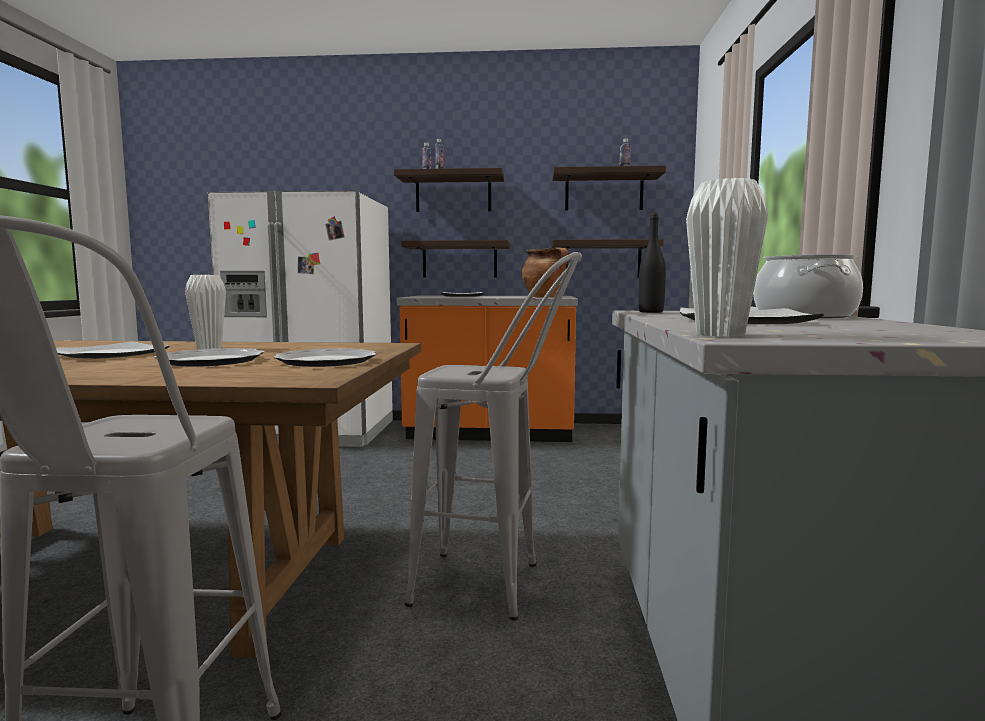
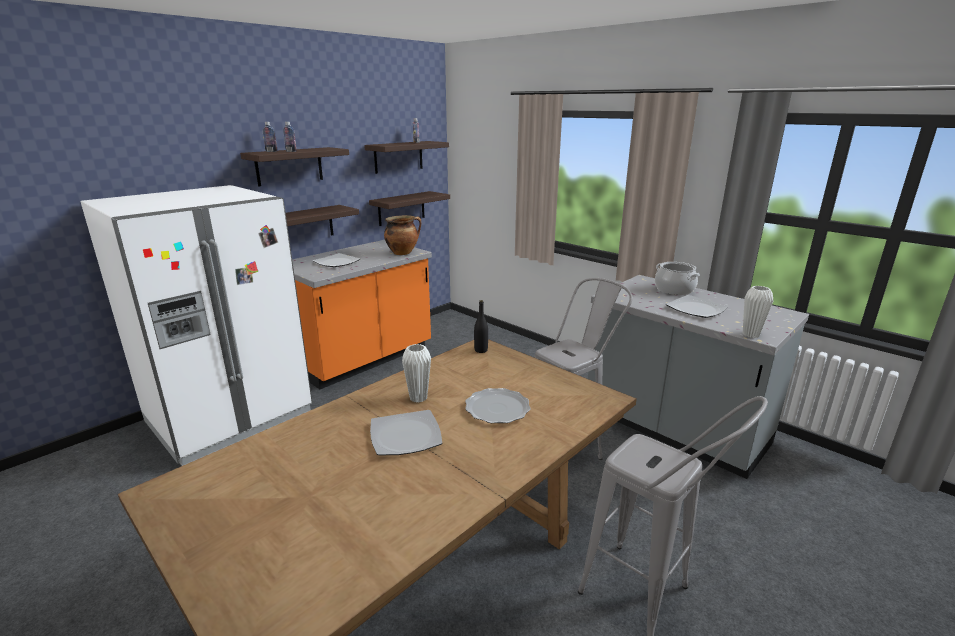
camera: 50 degrees left, 15 degrees up
plate [274,348,376,367] -> none
black bottle [639,213,666,313] -> black bottle moved to [474,300,488,353]

